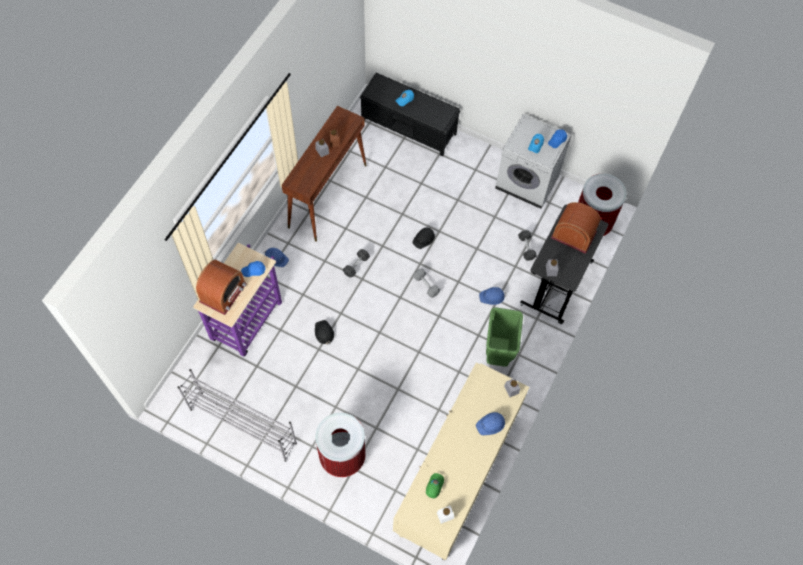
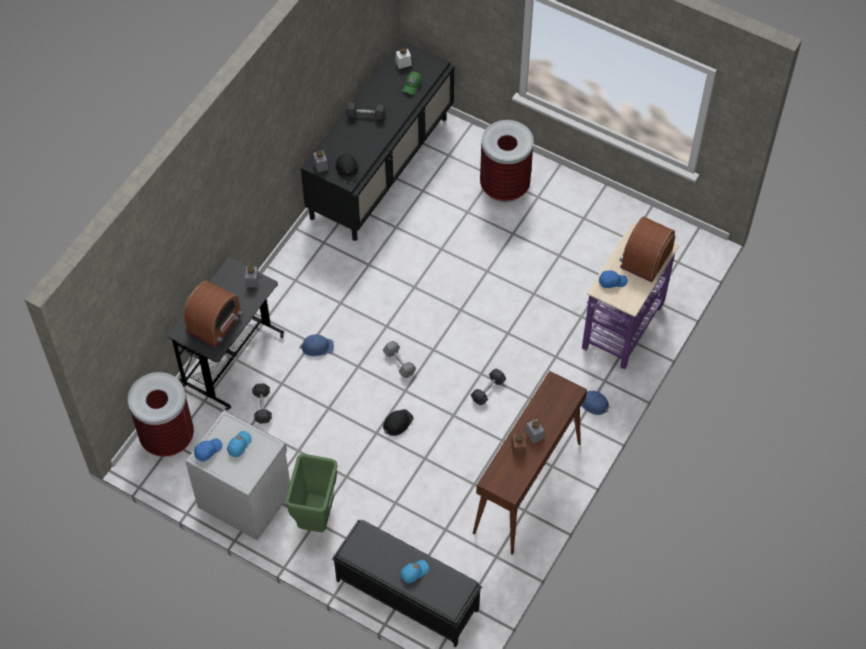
camera: 175 degrees left, 5 degrees down
grey shoe rack [177,369,297,462] -> none
black hard hat [315,320,334,345] -> black hard hat moved to [335,153,359,182]
beige cabinet [393,362,529,560] -> black cabinet [301,40,454,241]
blue hard hat [476,412,505,435] -> none
green trash can [486,307,523,367] -> green trash can moved to [285,454,338,532]
radio [551,202,601,254] -> radio turned 90 degrees counterclockwise [184,281,243,348]
none -> grey dumbbell [346,102,385,120]

